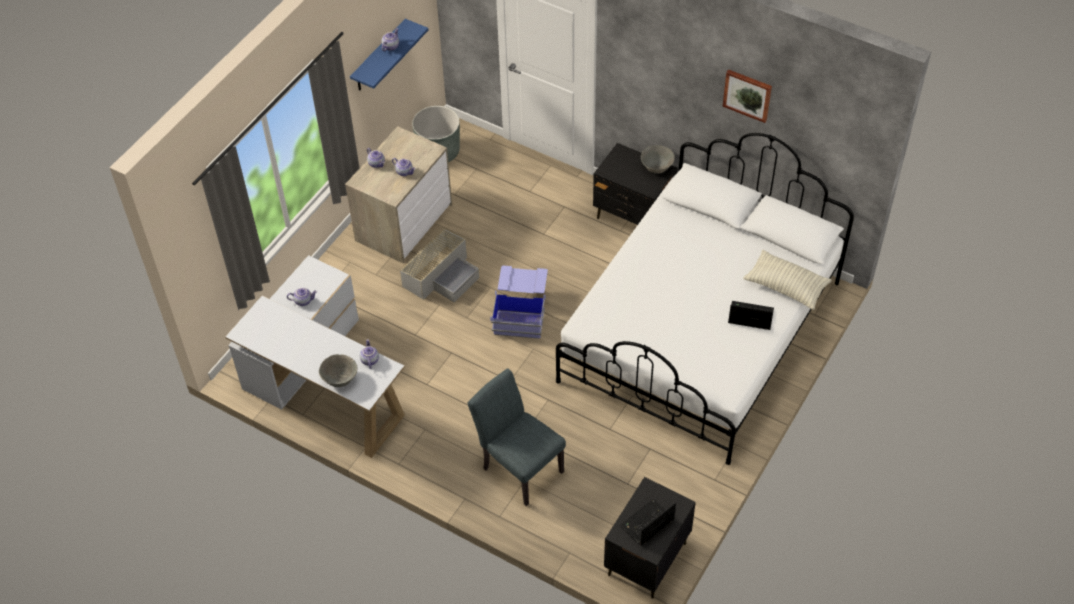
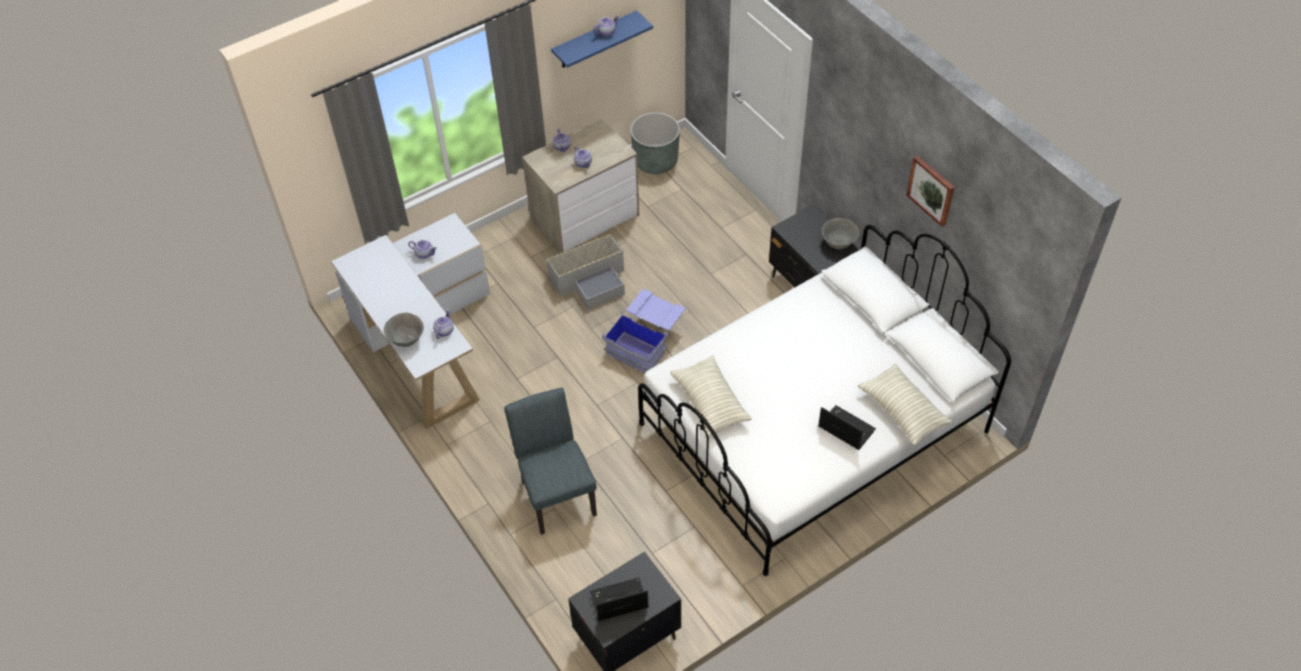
camera: 25 degrees right, 0 degrees up
none -> pillow [670,356,752,438]

